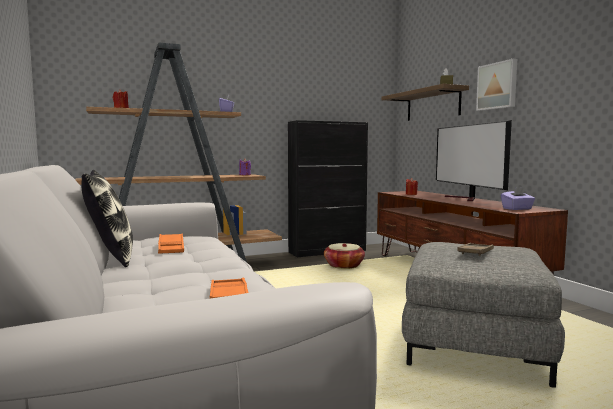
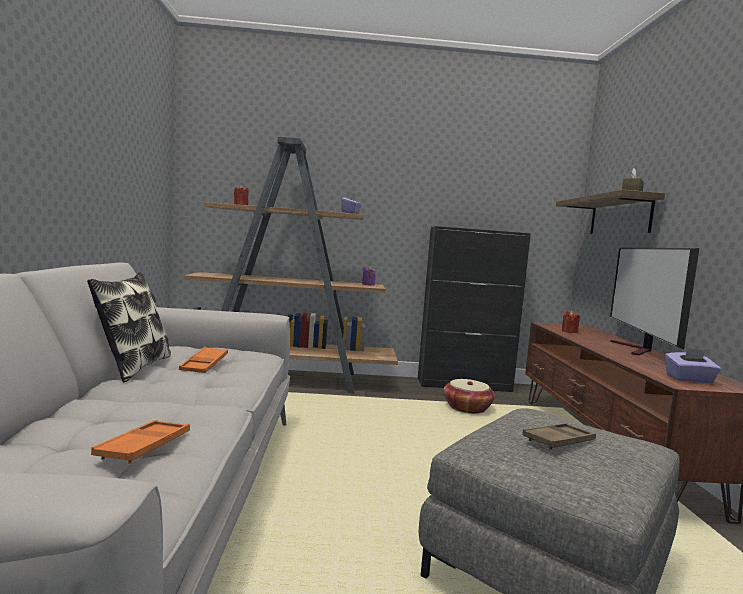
camera: 20 degrees right, 0 degrees up
picture [476,59,517,111] -> none

